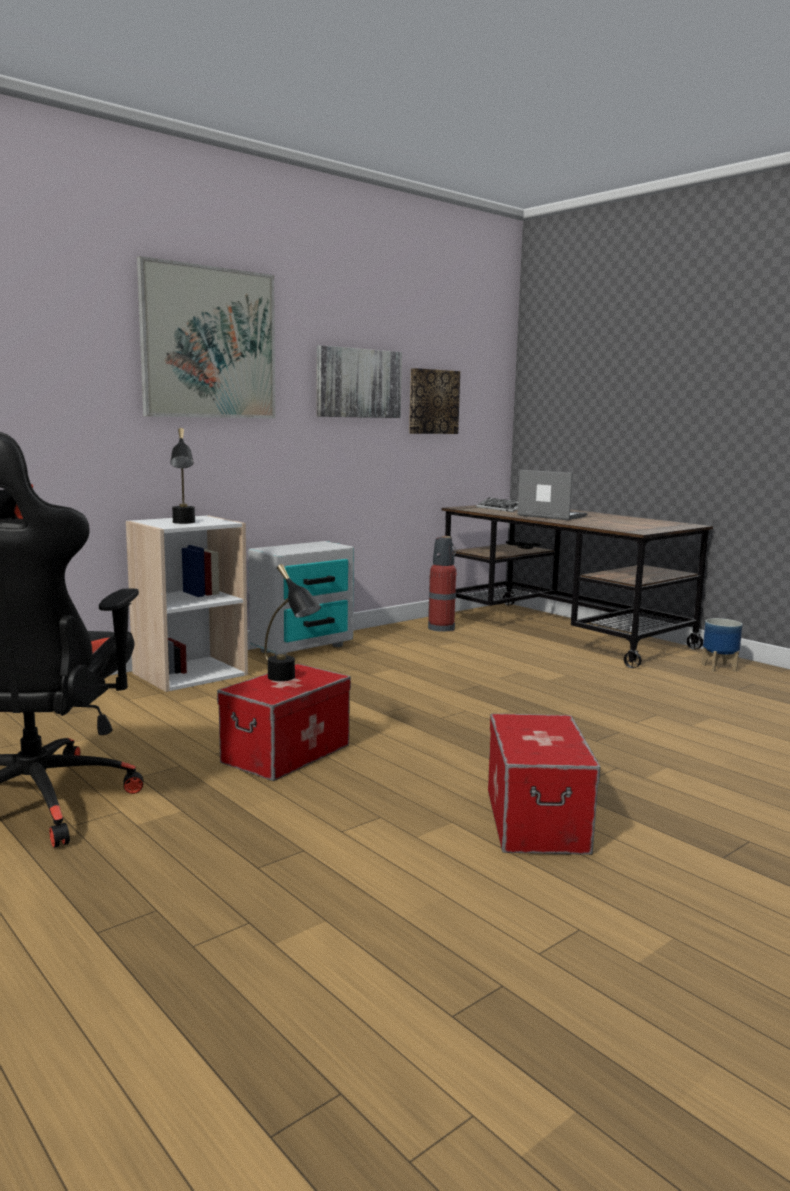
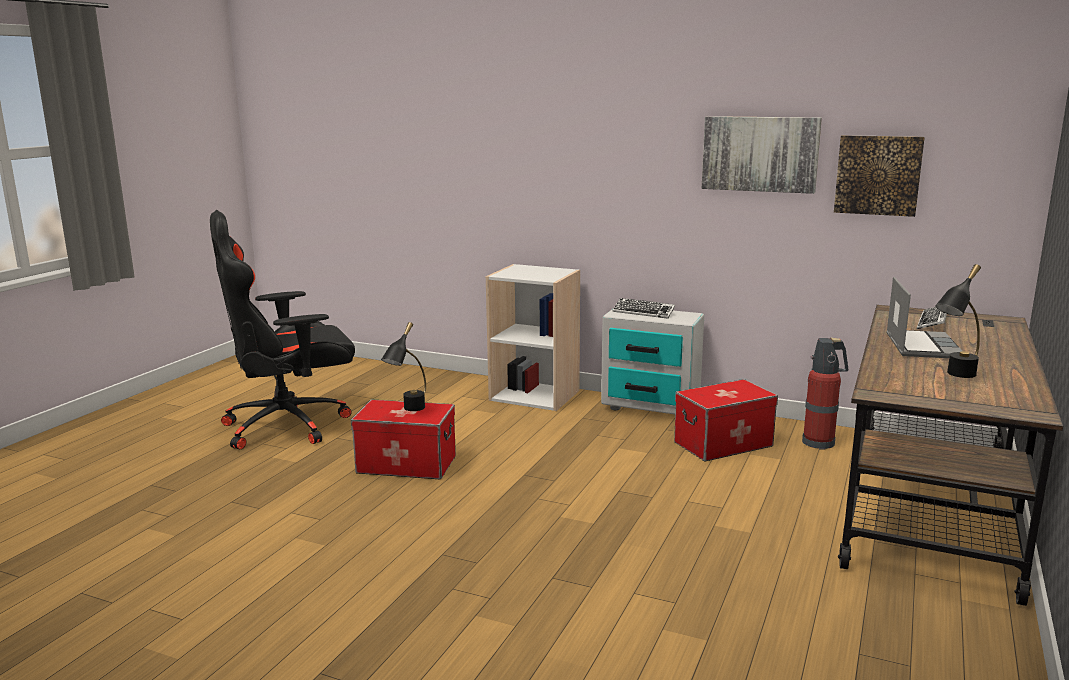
camera: 65 degrees right, 5 degrees up
picture [137,256,275,419] -> none
black table lamp [170,428,195,524] -> black table lamp moved to [935,264,981,378]
storage box [488,714,600,855] -> storage box moved to [674,379,778,462]
planter [702,618,742,672] -> none
none -> keyboard [612,298,675,319]

